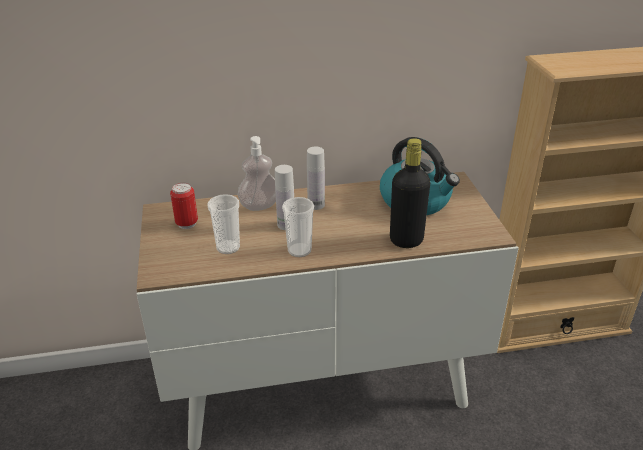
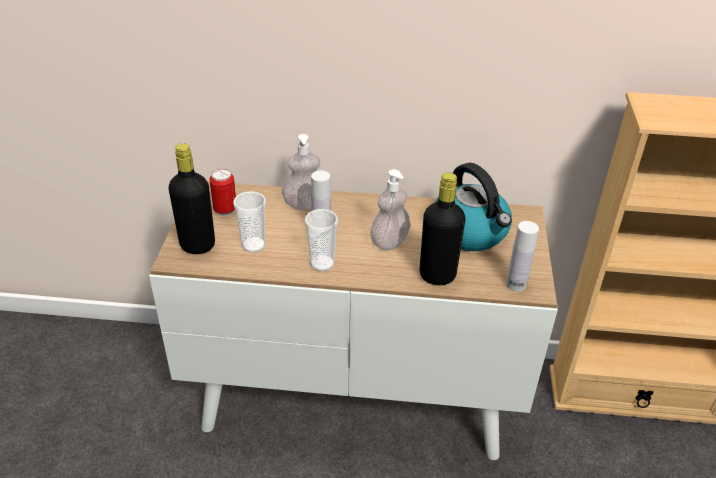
camera: 15 degrees right, 5 degrees up
white bottle [307,147,325,210] -> white bottle moved to [506,221,539,291]
none -> black bottle [168,143,215,254]
none -> soap dispenser [370,169,411,250]

